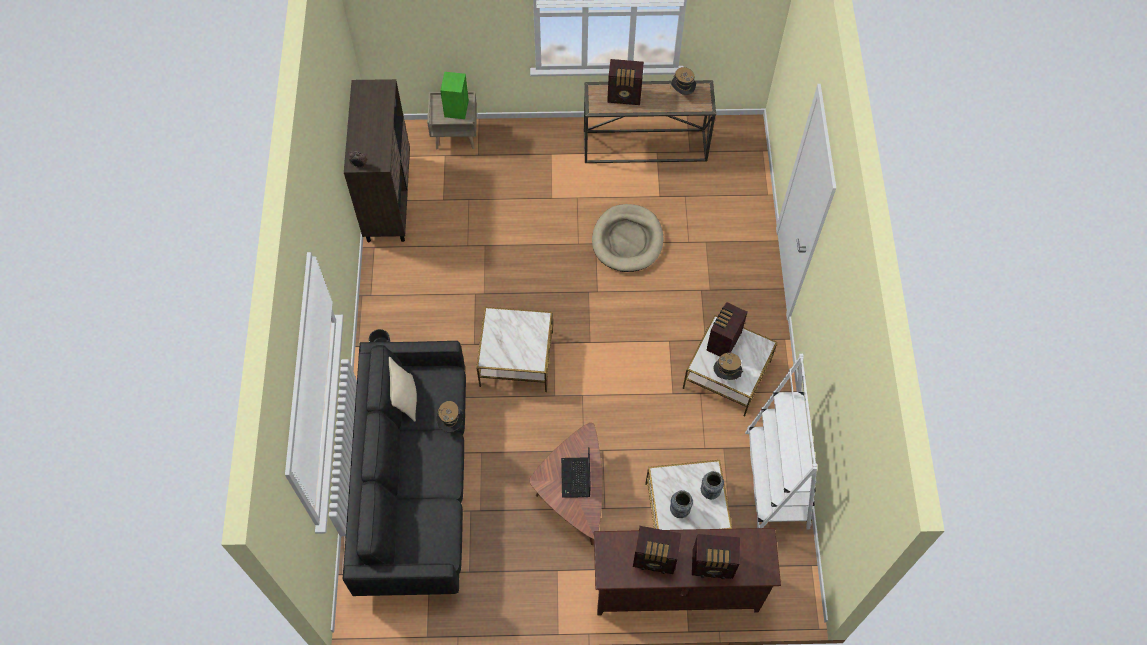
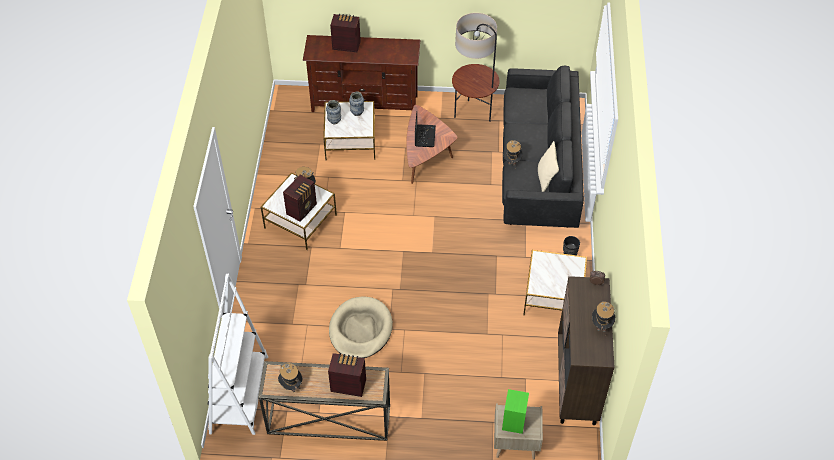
camera: 175 degrees left, 10 degrees down
side table [476,307,553,392] -> side table moved to [523,250,587,315]
radio [633,526,681,574] -> none
white bookcase [745,353,817,529] -> white bookcase moved to [208,274,268,435]
none -> floor lamp [452,13,499,122]
none -> hat [592,301,615,334]

